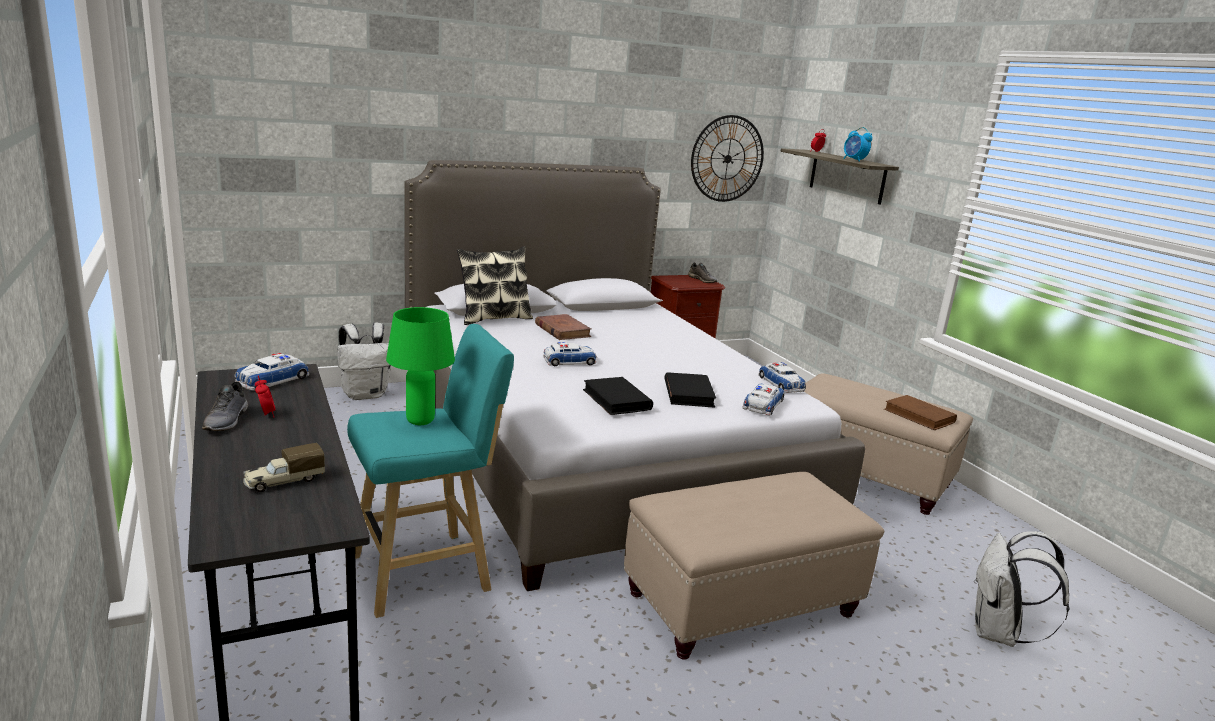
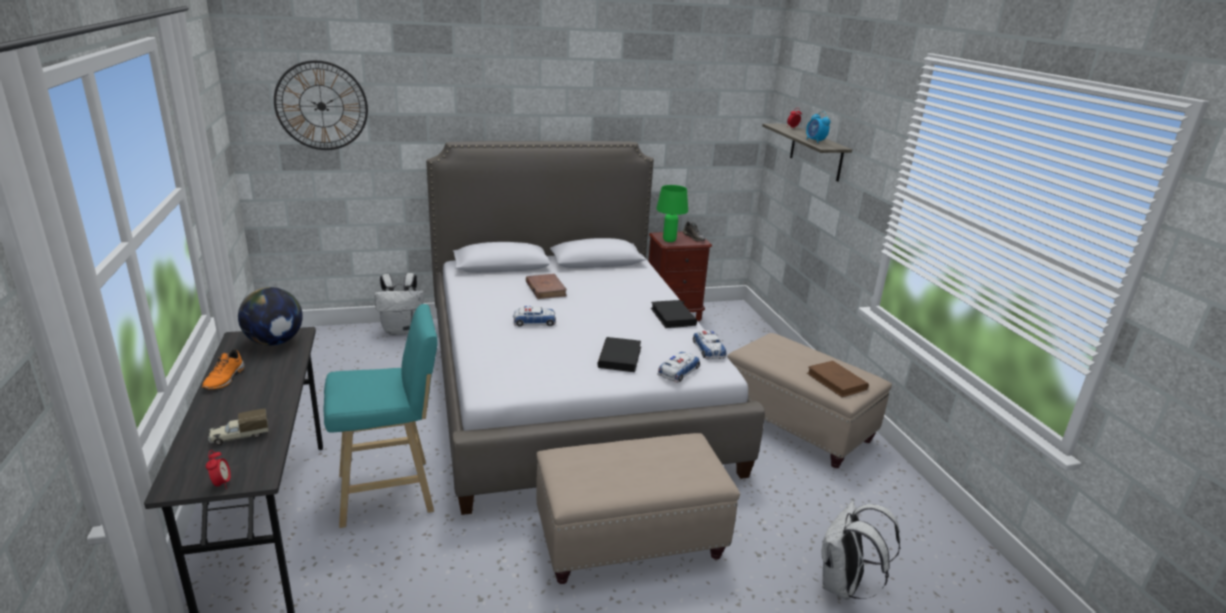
camera: 10 degrees right, 5 degrees up
grey shoe [202,381,248,431] -> orange shoe [202,349,245,390]
toy car [235,353,310,391] -> globe [238,287,303,346]
alarm clock [255,376,276,418] -> alarm clock moved to [206,450,231,489]
green table lamp [386,307,455,425] -> green table lamp moved to [656,185,688,242]
pillow [457,246,533,325] -> none
black book [583,377,653,415] -> black book moved to [651,300,697,328]
wall clock [691,115,764,202] -> wall clock moved to [274,60,368,150]

